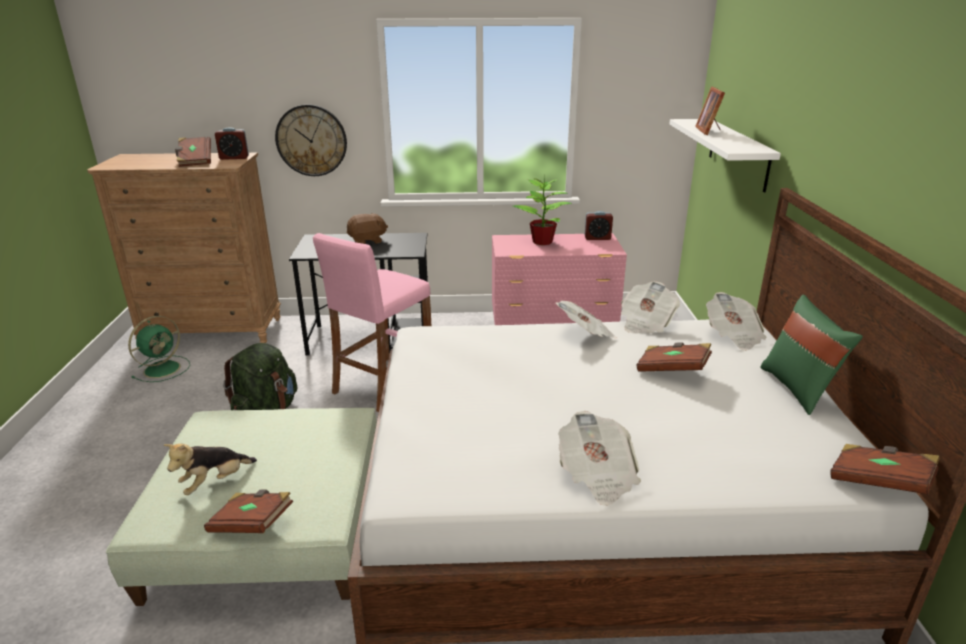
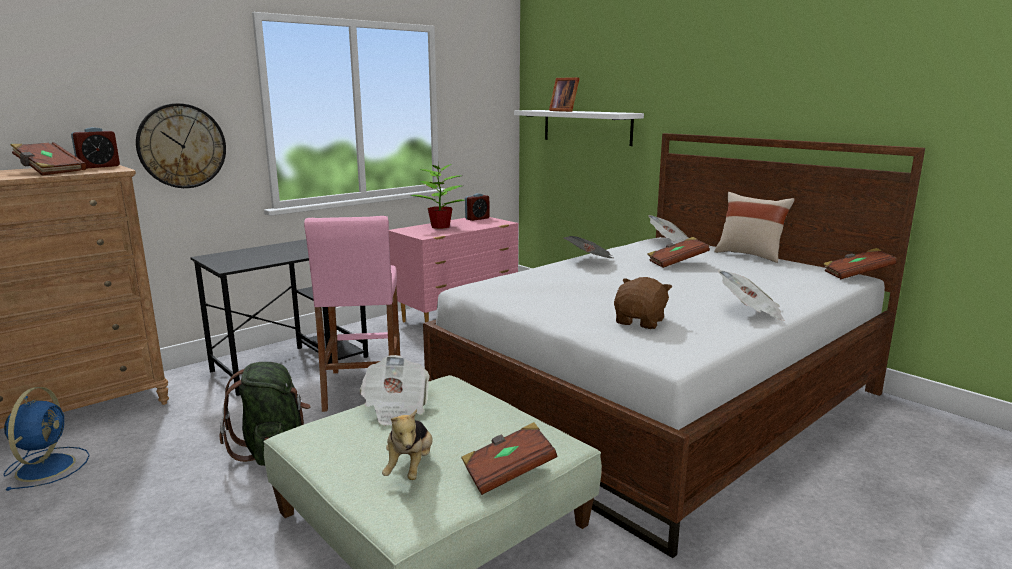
camera: 40 degrees left, 10 degrees down
green fan [128,316,190,382] -> blue fan [3,387,90,491]
brown plush toy [347,213,388,244] -> brown plush toy moved to [614,277,672,329]
newspaper [621,281,680,333] -> newspaper moved to [359,355,430,426]
green pillow [760,295,863,415] -> beige pillow [714,192,795,263]

